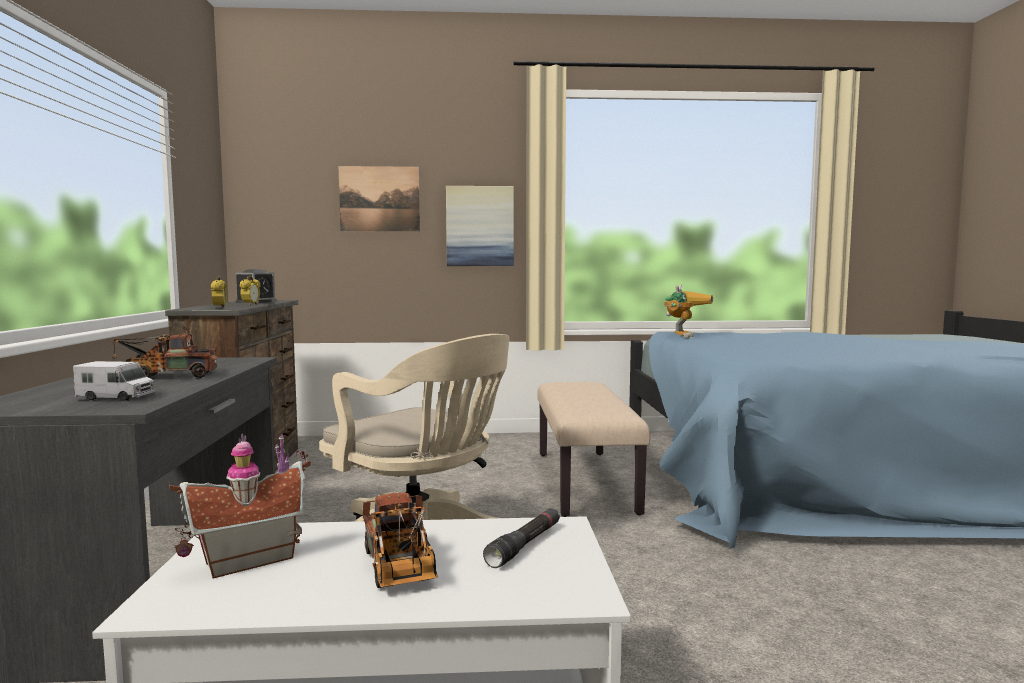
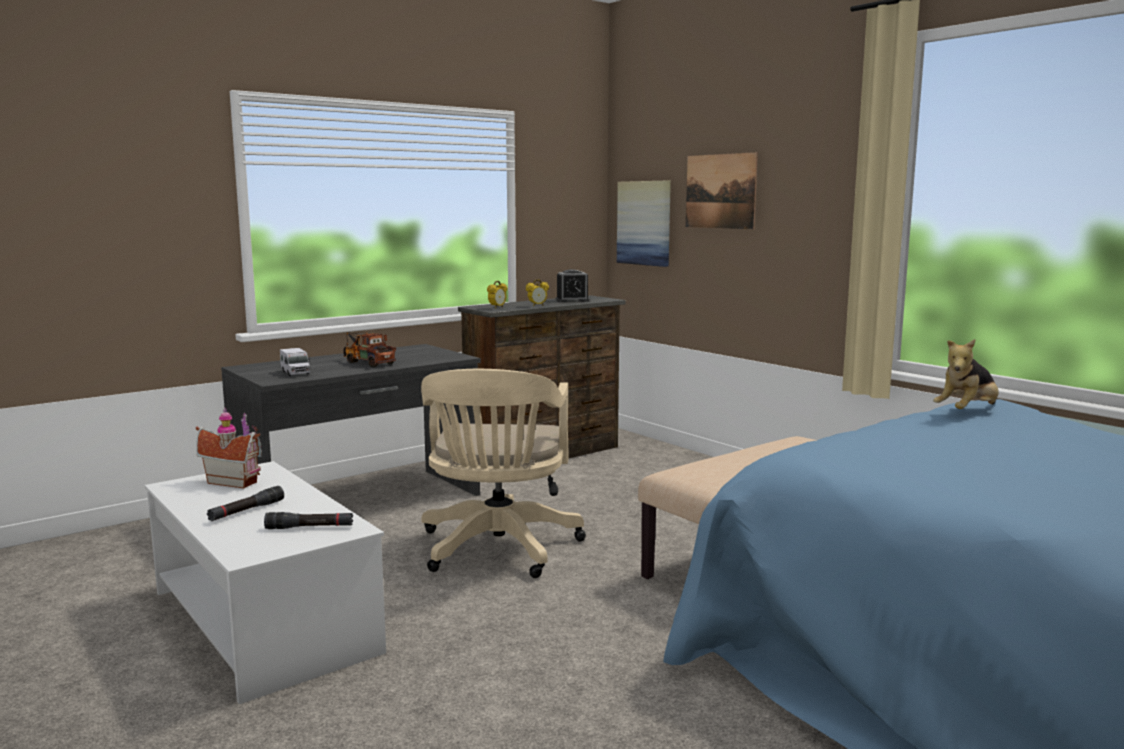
camera: 55 degrees right, 5 degrees up
toy truck [362,493,438,588] -> black flashlight [207,486,284,521]
picture [446,186,514,266] -> picture moved to [617,181,671,267]
toy robot [664,285,713,338] -> plush toy [933,339,999,409]

